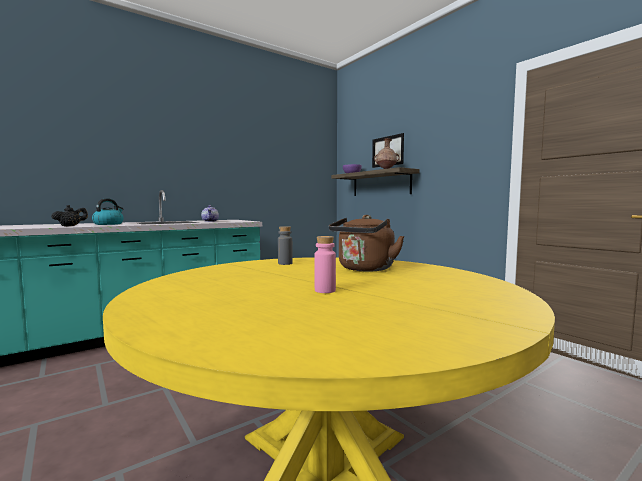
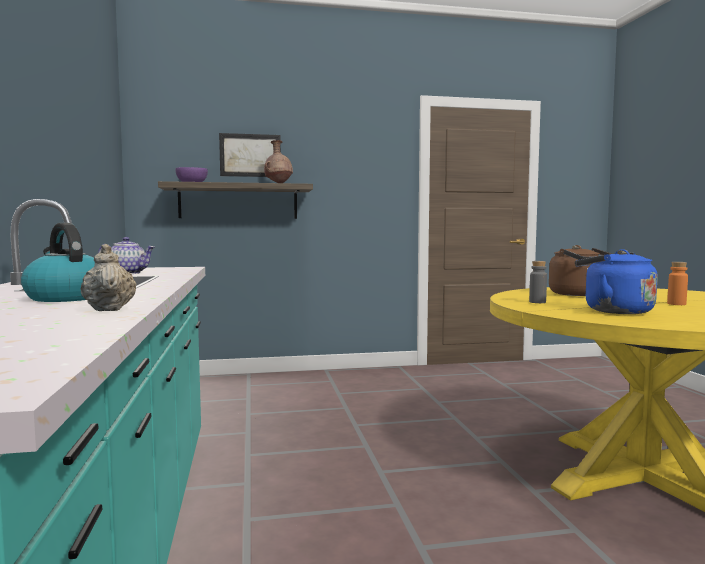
camera: 65 degrees left, 0 degrees up
black teapot [51,205,88,227] -> beige teapot [81,244,137,311]
pink bottle [315,236,336,293] -> orange bottle [667,262,688,305]
none -> blue kettle [575,249,658,314]

